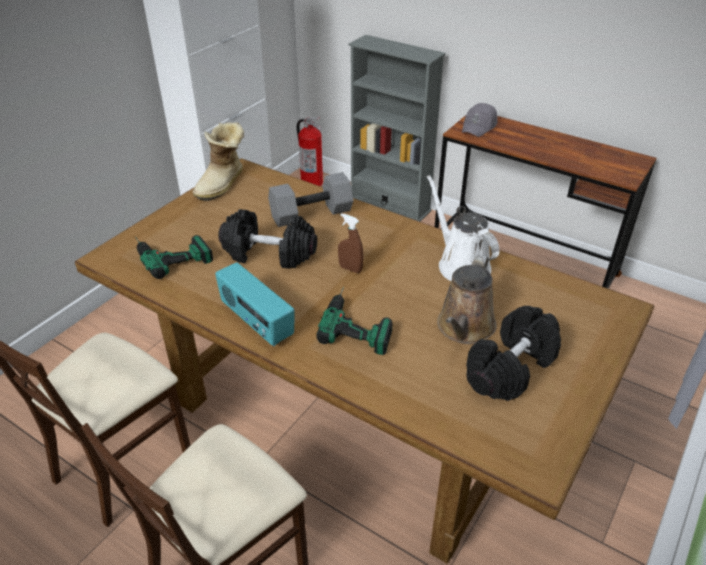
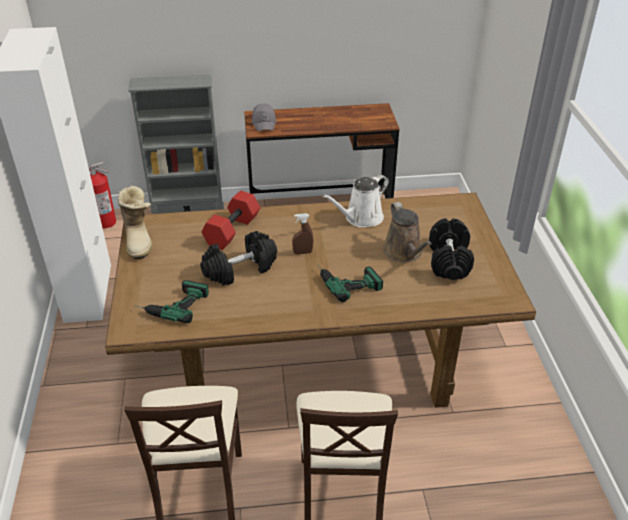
camera: 40 degrees left, 0 degrees up
radio [215,262,295,347] -> none
grey dumbbell [268,172,354,227] -> red dumbbell [201,191,260,250]
white watering can [427,175,500,281] -> white watering can turned 60 degrees counterclockwise [322,175,389,227]

